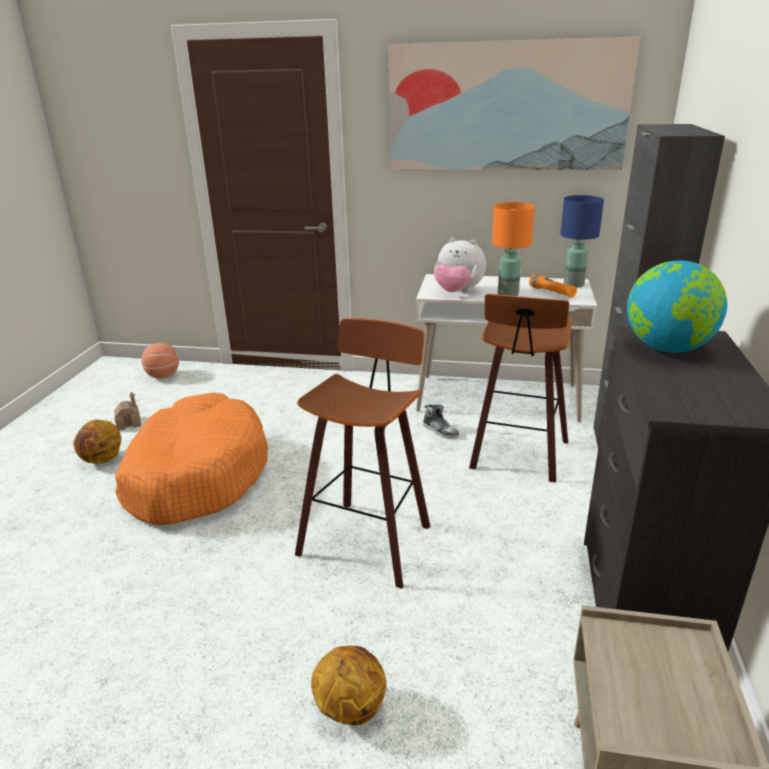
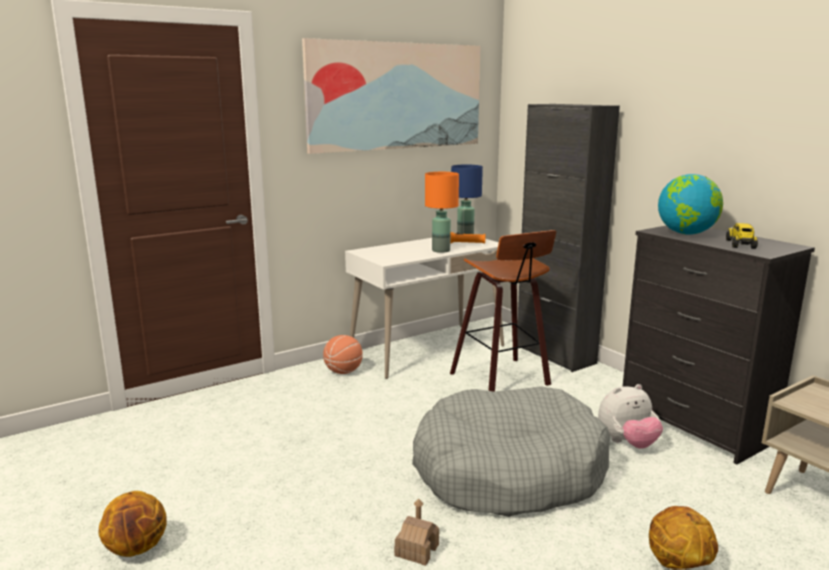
camera: 45 degrees left, 10 degrees down
toy house [114,392,141,431] -> toy house moved to [394,499,439,566]
orange dog bed [115,392,268,526] -> none
basketball [141,343,179,378] -> basketball moved to [323,335,363,374]
stool [295,318,430,589] -> grey dog bed [412,386,610,517]
shoe [423,405,459,439] -> none
plush toy [434,238,486,292] -> plush toy moved to [598,384,663,449]
none -> toy truck [726,223,758,249]

